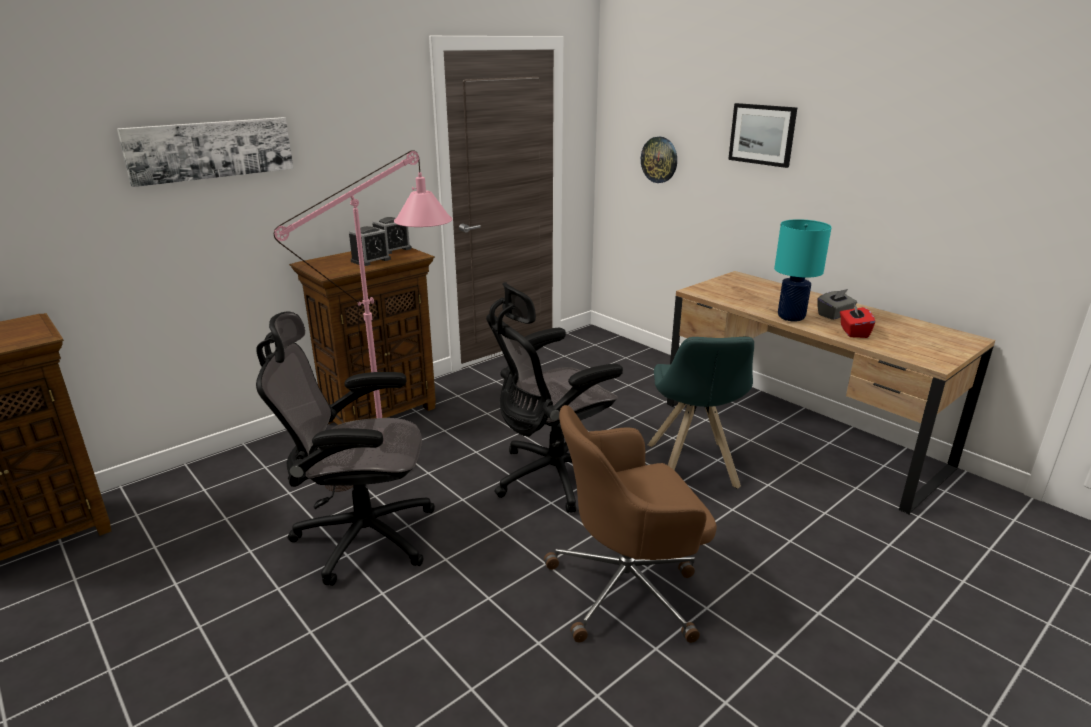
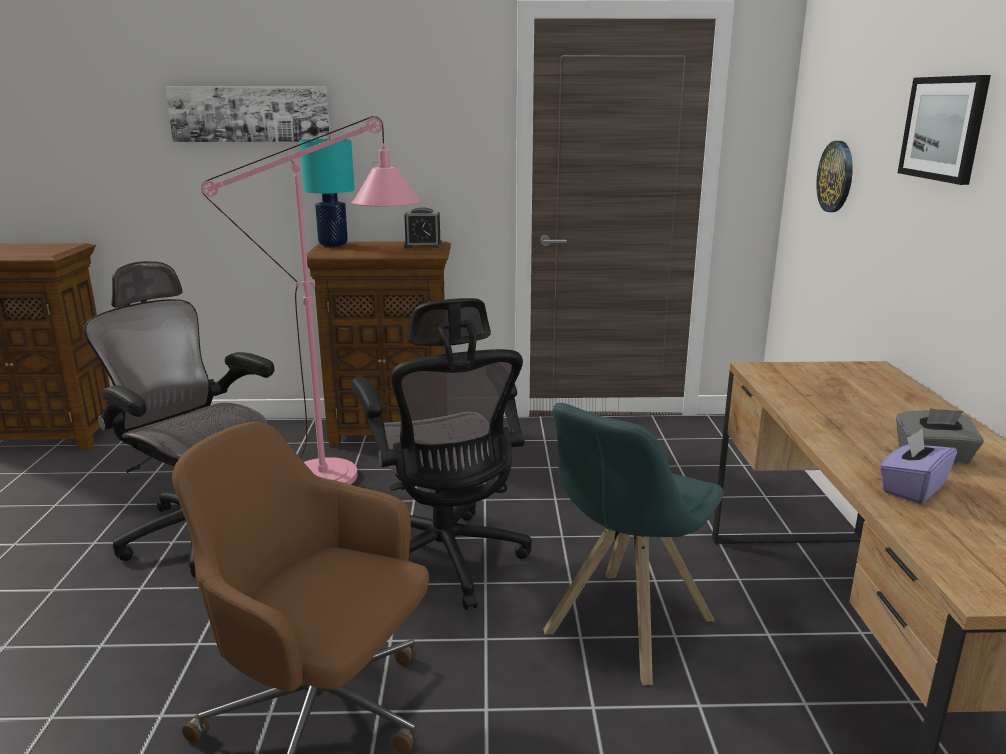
camera: 40 degrees right, 5 degrees down
alarm clock [349,226,391,266] -> none
office chair [486,282,623,513] -> office chair turned 120 degrees counterclockwise [352,298,532,610]
turquoise table lamp [774,219,832,322] -> turquoise table lamp moved to [300,138,354,247]
red tissue box [840,303,875,338] -> purple tissue box [879,429,957,504]

